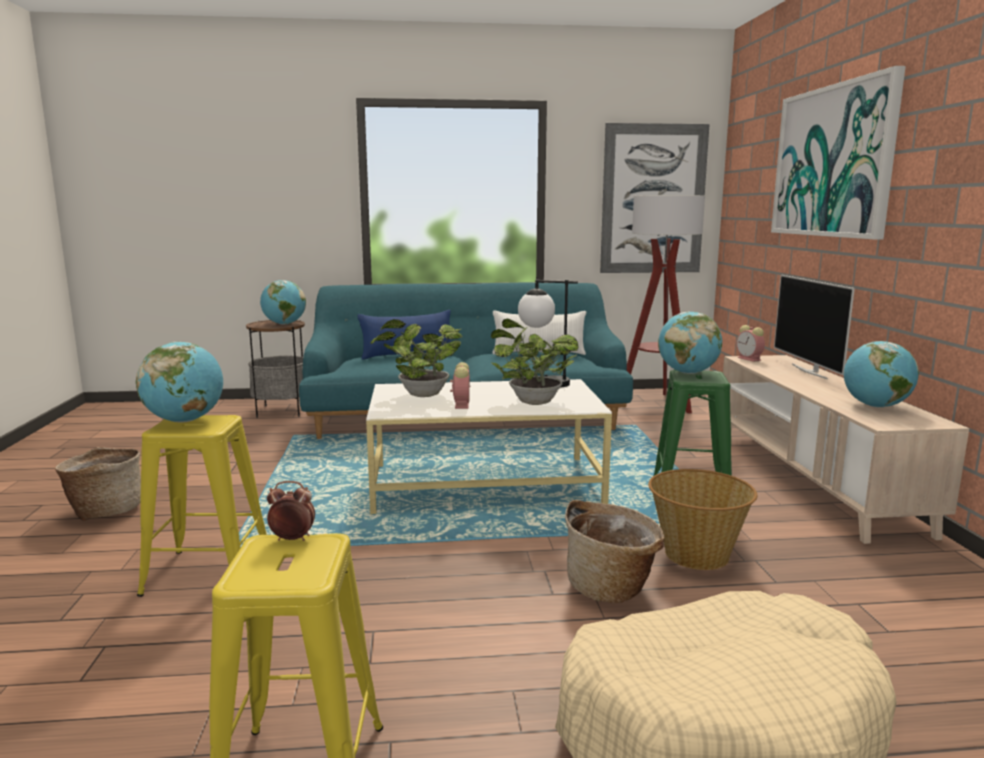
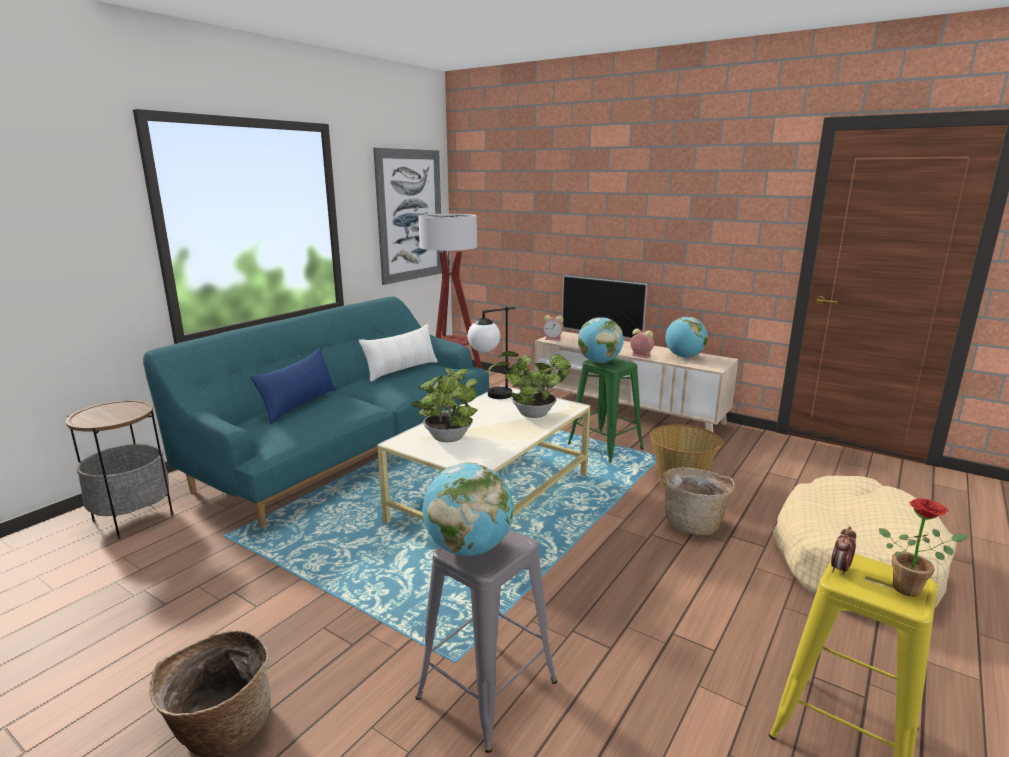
camera: 50 degrees left, 5 degrees up
yellow stool [137,415,267,597] -> grey stool [416,529,557,753]
globe [260,280,306,325] -> none
alarm clock [450,362,470,409] -> alarm clock moved to [630,329,654,358]
picture [771,66,906,239] -> none
none -> potted plant [879,498,968,597]

